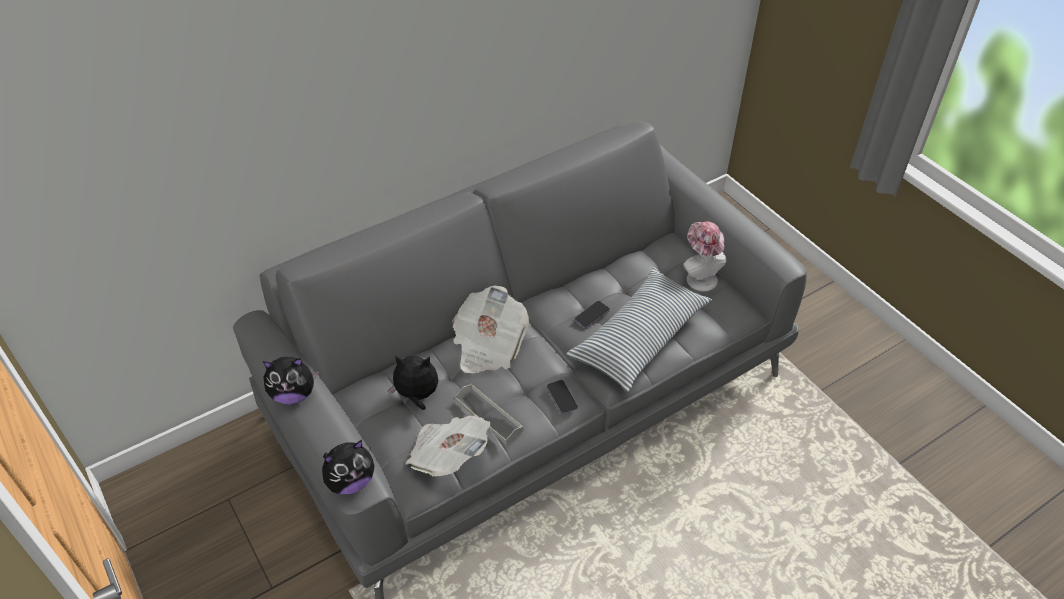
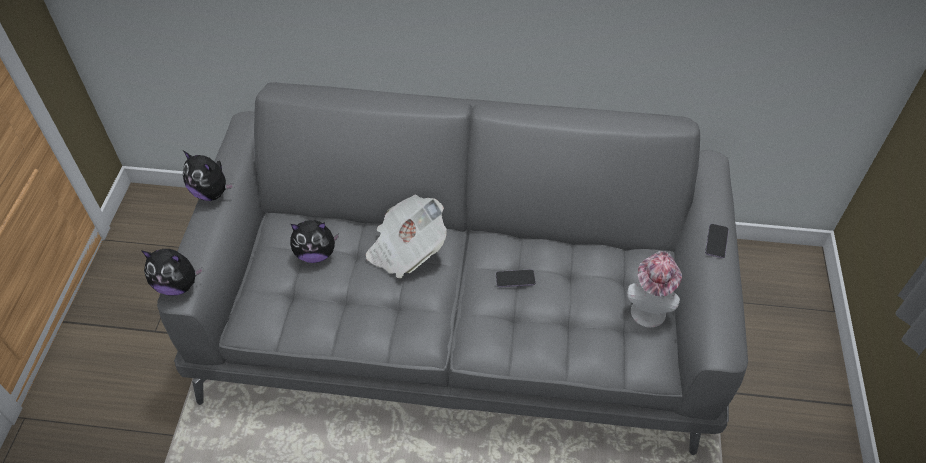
camera: 40 degrees right, 5 degrees up
plush toy [388,355,438,410] -> plush toy turned 135 degrees clockwise [290,220,339,263]
newspaper [405,415,491,477] -> none
grey tray [455,384,523,445] -> none
phone [547,380,578,414] -> phone moved to [705,224,729,258]
pillow [566,267,712,392] -> none

